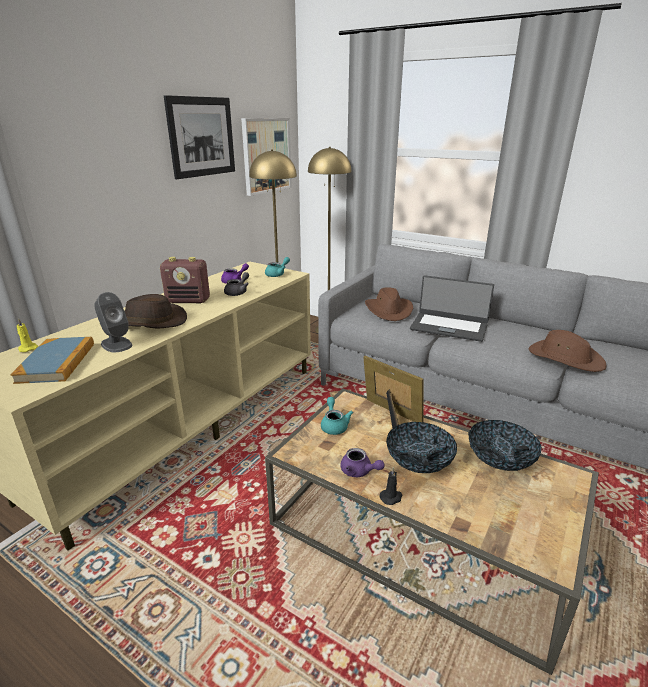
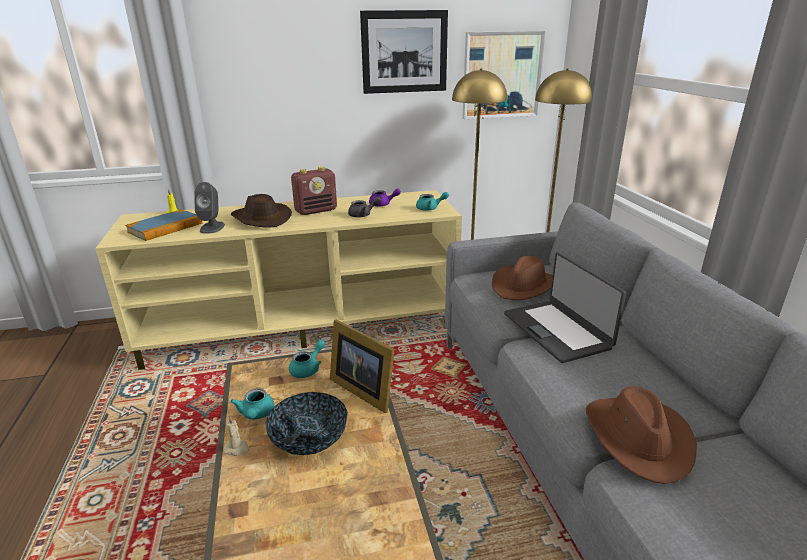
camera: 45 degrees right, 0 degrees up
radio [160,257,210,303] -> radio turned 75 degrees counterclockwise [291,166,337,215]
purple teapot [341,448,385,477] -> turquoise teapot [230,389,274,419]
picture frame [363,356,423,428] -> picture frame turned 135 degrees clockwise [330,320,395,413]
black candle [380,467,402,505] -> beige candle [224,416,250,456]
bowl [468,420,542,471] -> none

